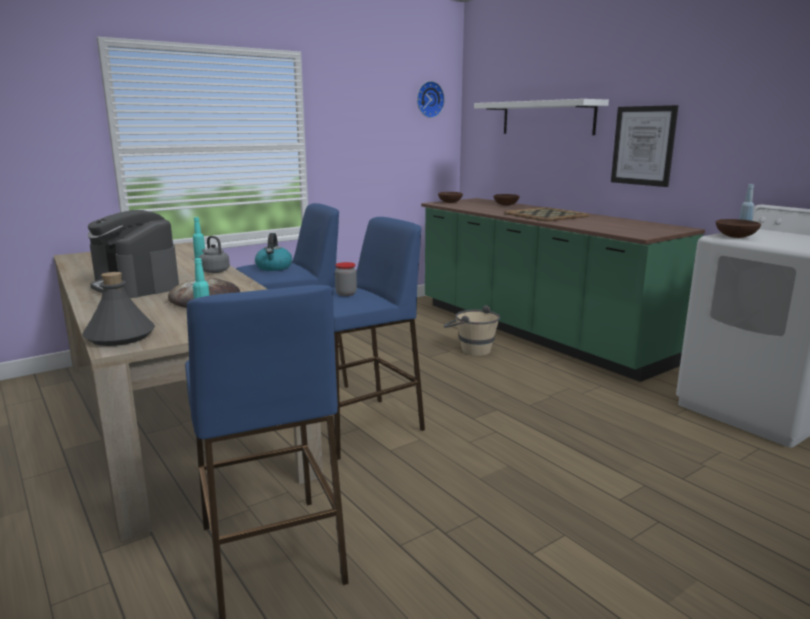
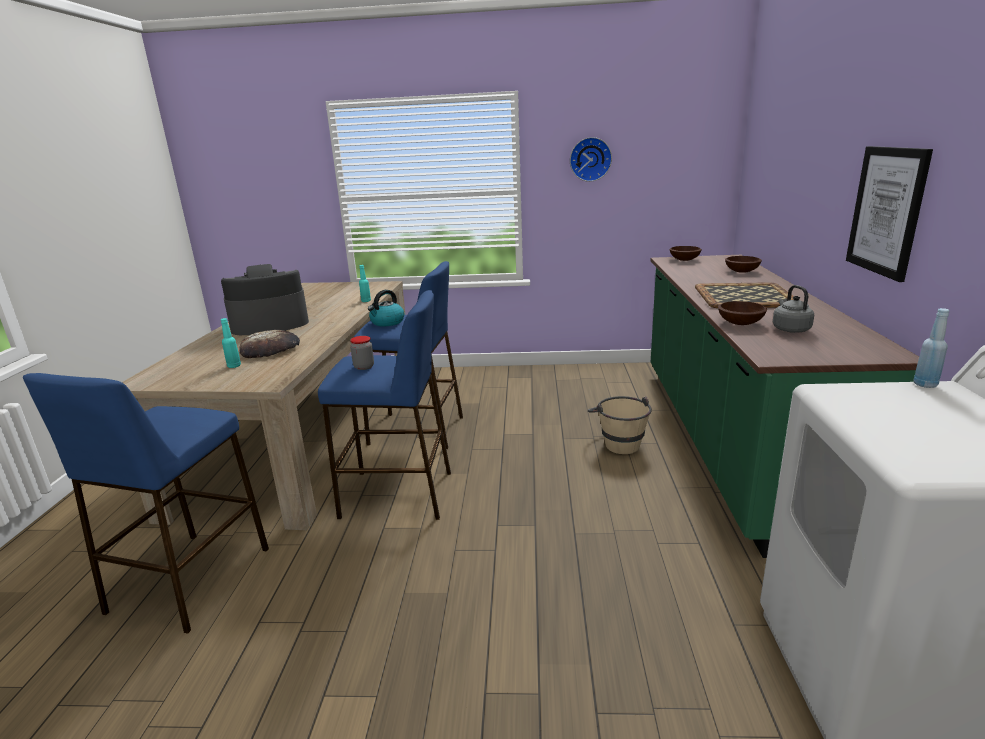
camera: 40 degrees right, 5 degrees up
grey bottle [82,272,155,346] -> none
coffee machine [88,210,179,298] -> coffee machine turned 75 degrees clockwise [221,264,309,335]
grey kettle [199,236,230,273] -> grey kettle moved to [773,285,814,333]
wall clock [417,81,445,118] -> wall clock moved to [570,137,612,182]
white shelf [474,99,609,135] -> none
brown bowl [716,219,761,238] -> brown bowl moved to [718,301,767,325]

